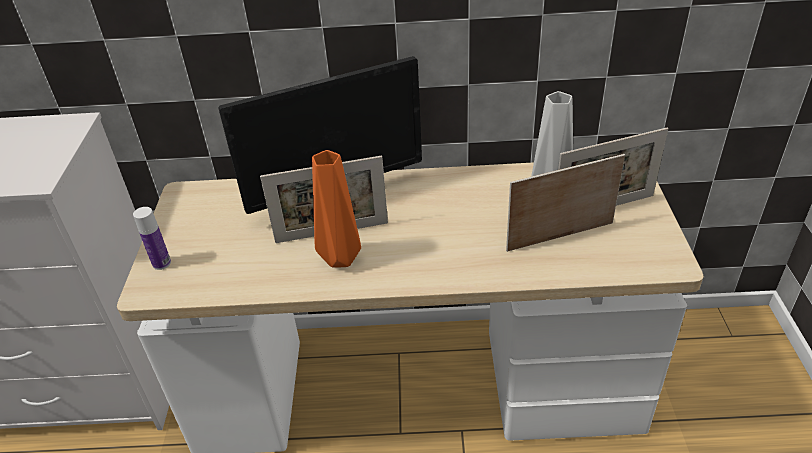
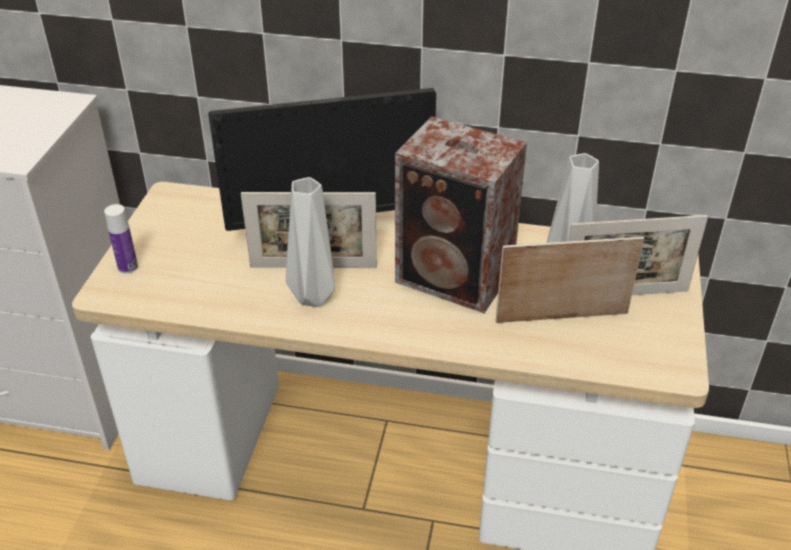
camera: 10 degrees right, 0 degrees up
orange vase [312,150,361,268] -> grey vase [286,177,335,307]
none -> speaker [395,116,527,313]

